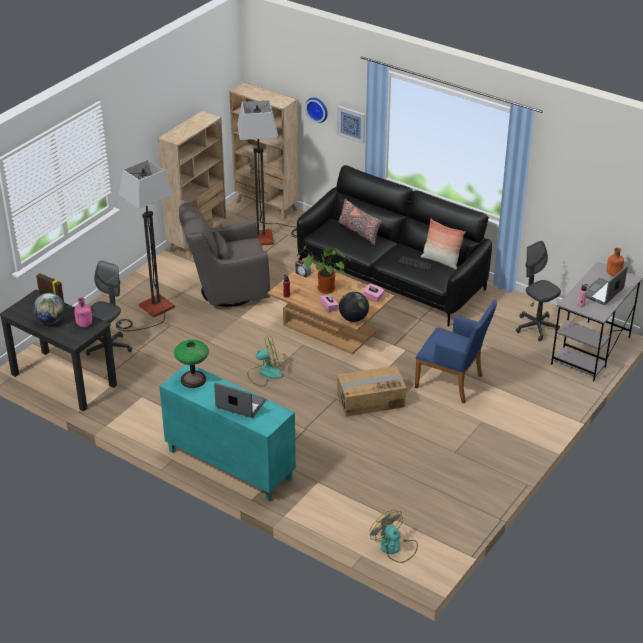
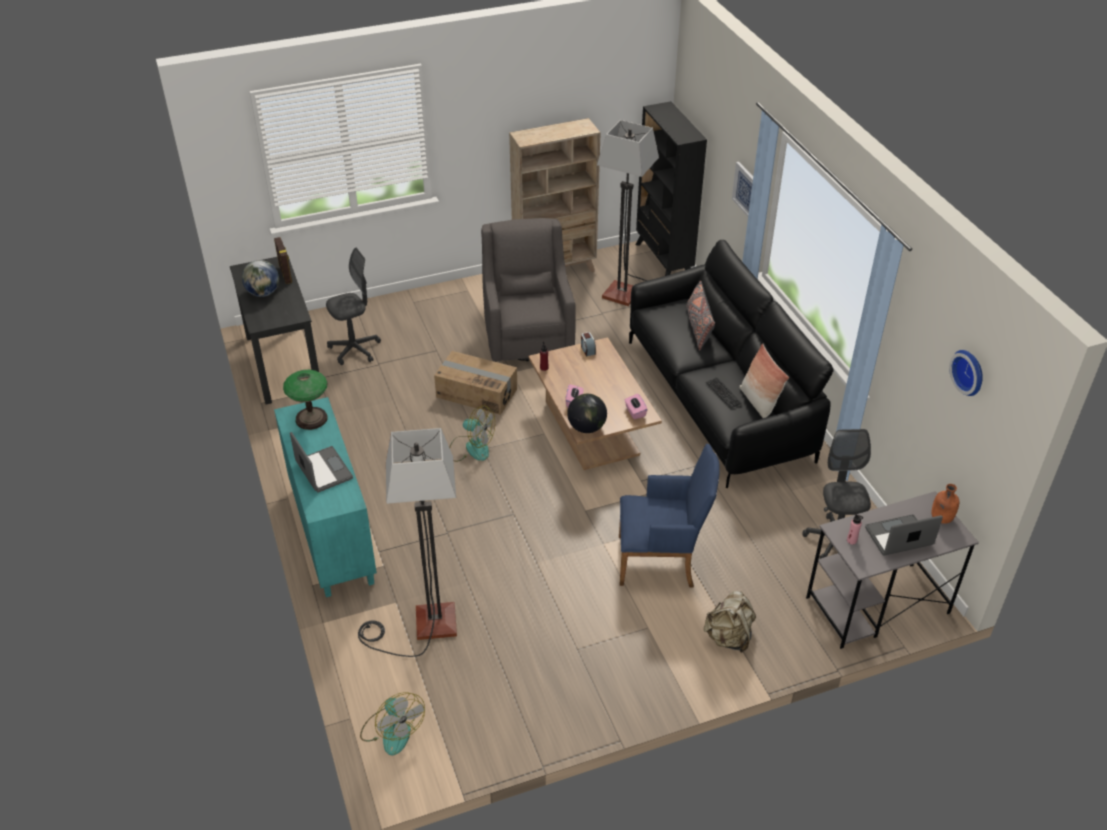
camera: 35 degrees right, 5 degrees up
pink bottle [74,297,92,327] -> none
floor lamp [116,160,175,331] -> floor lamp moved to [358,428,457,657]
grey armchair [179,202,270,307] -> grey armchair turned 60 degrees clockwise [481,218,576,362]
beige bookcase [229,82,299,221] -> black bookcase [636,101,707,276]
potted plant [297,245,350,294] -> none
wall clock [305,98,328,123] -> wall clock moved to [949,350,983,396]
cardboard box [337,366,406,417] -> cardboard box moved to [434,351,517,415]
fan [370,510,418,563] -> fan turned 150 degrees clockwise [360,692,425,755]
blue armchair [415,299,497,404] -> blue armchair turned 60 degrees counterclockwise [619,444,720,587]
none -> beige backpack [704,591,756,653]

